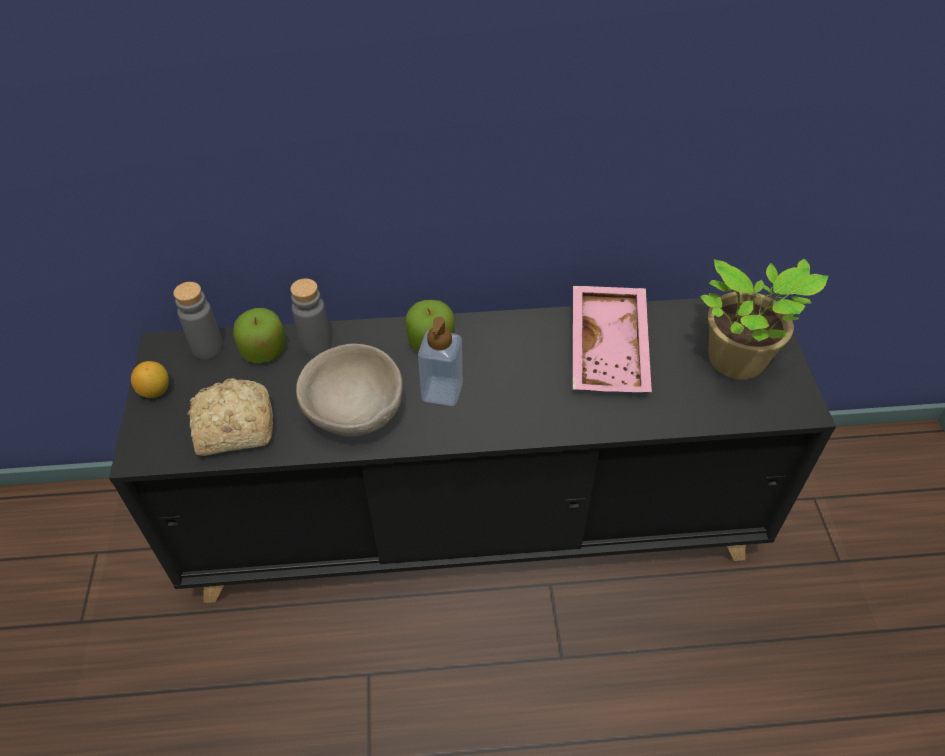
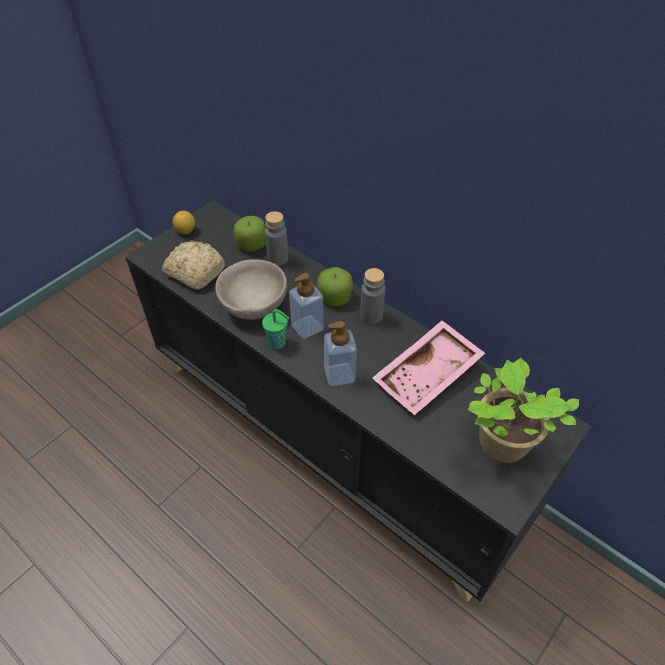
camera: 45 degrees right, 0 degrees up
grey bottle [173,282,223,360] -> grey bottle moved to [360,268,385,325]
none -> green cup [262,309,289,349]
none -> soap dispenser [324,321,357,386]

